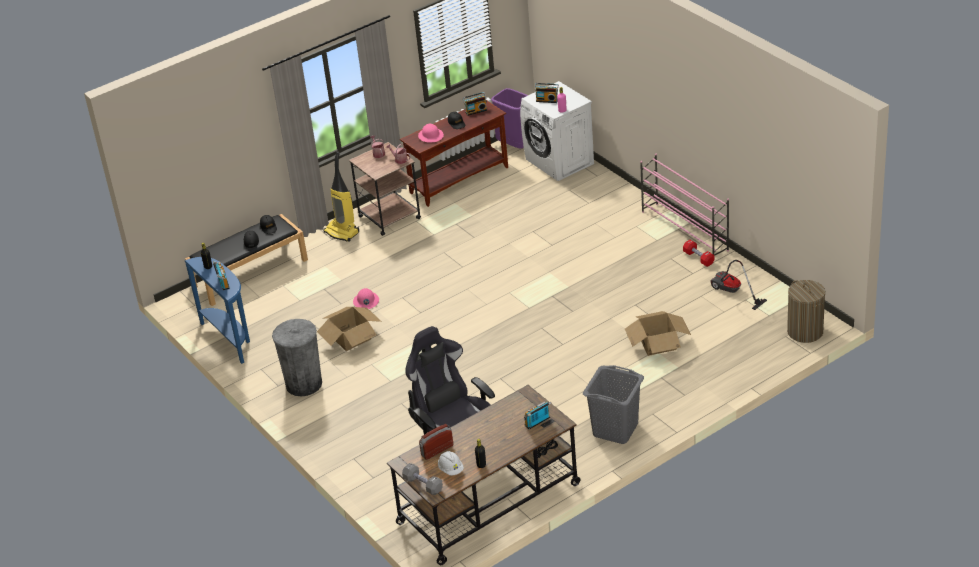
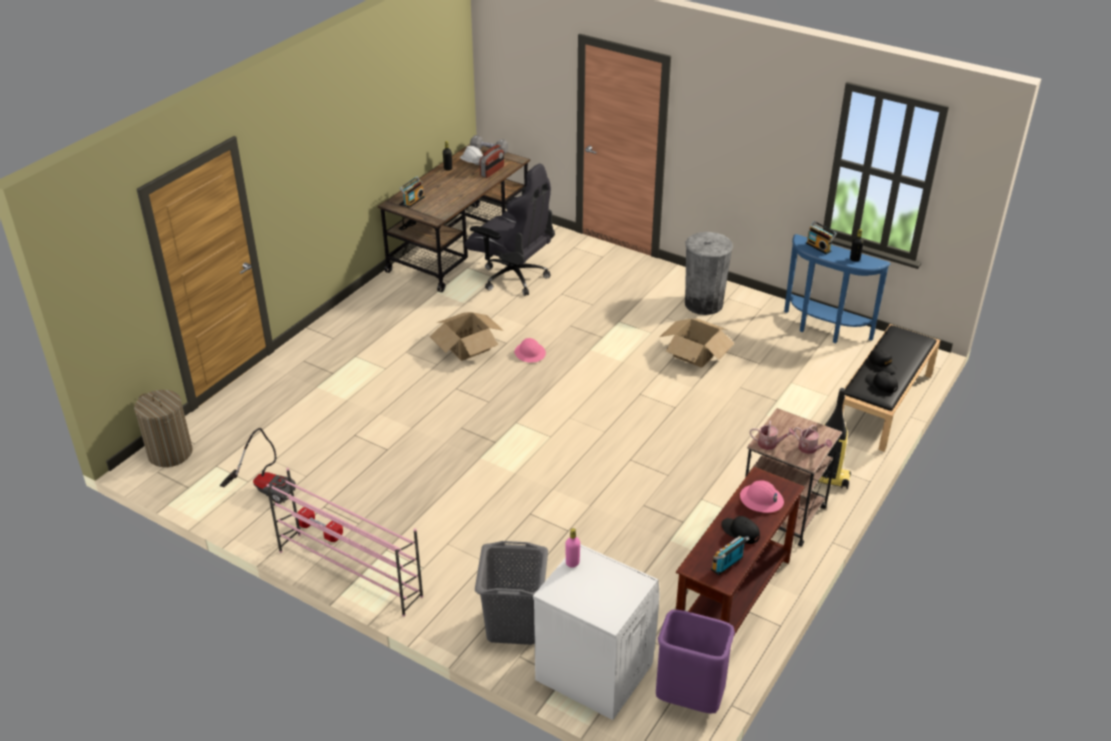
camera: 155 degrees right, 0 degrees up
pink hard hat [353,288,379,309] -> pink hard hat moved to [514,338,546,362]
radio [535,83,558,103] -> none
grey laundry basket [583,365,644,444] -> grey laundry basket moved to [475,541,548,645]
cardboard box [625,311,691,356] -> cardboard box moved to [430,312,504,361]

